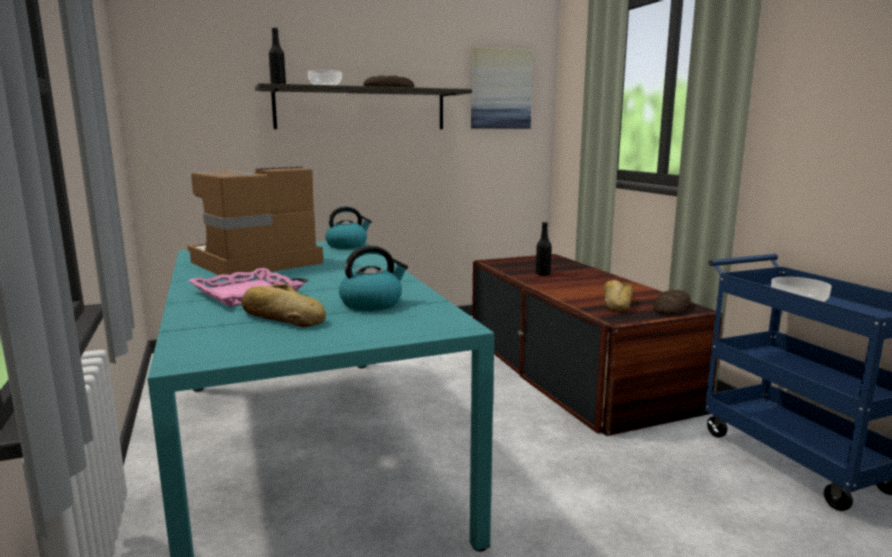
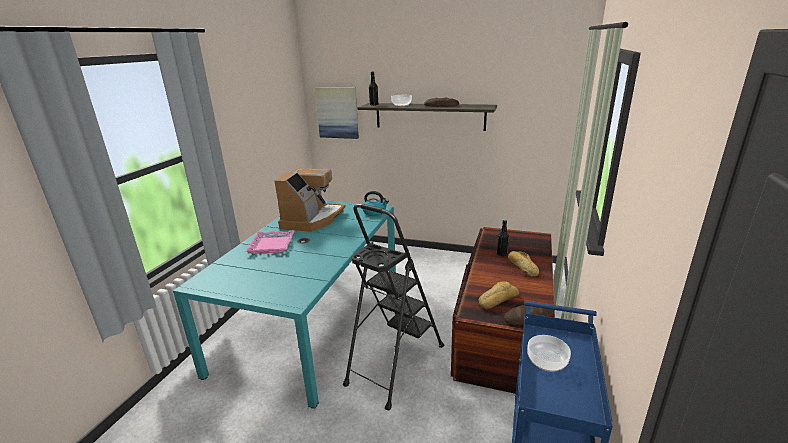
camera: 40 degrees right, 10 degrees up
coffee machine [188,167,323,275] -> coffee machine turned 105 degrees clockwise [274,168,346,232]
bread [242,284,326,327] -> bread moved to [508,251,539,277]
kettle [339,245,408,311] -> none
picture [471,47,533,129] -> picture moved to [315,87,359,139]
none -> step ladder [343,204,445,410]

